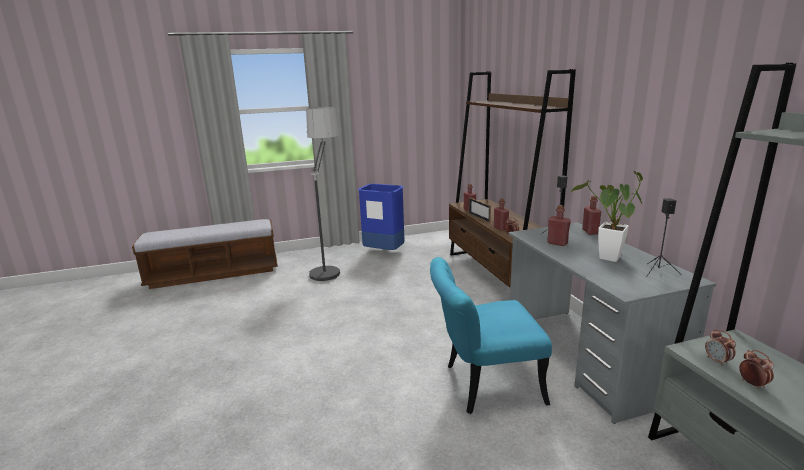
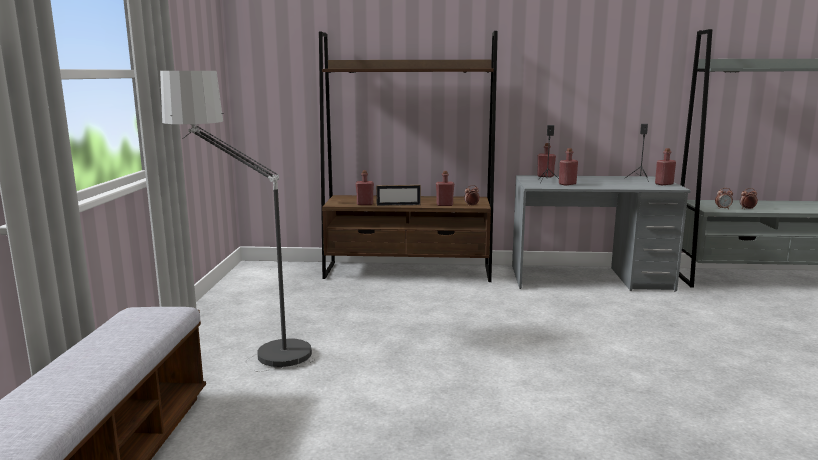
camera: 70 degrees left, 5 degrees down
blue trash can [358,184,405,250] -> none
turquoise chair [430,257,552,414] -> none
potted plant [570,171,643,262] -> none
none -> red bottle [655,148,676,185]

